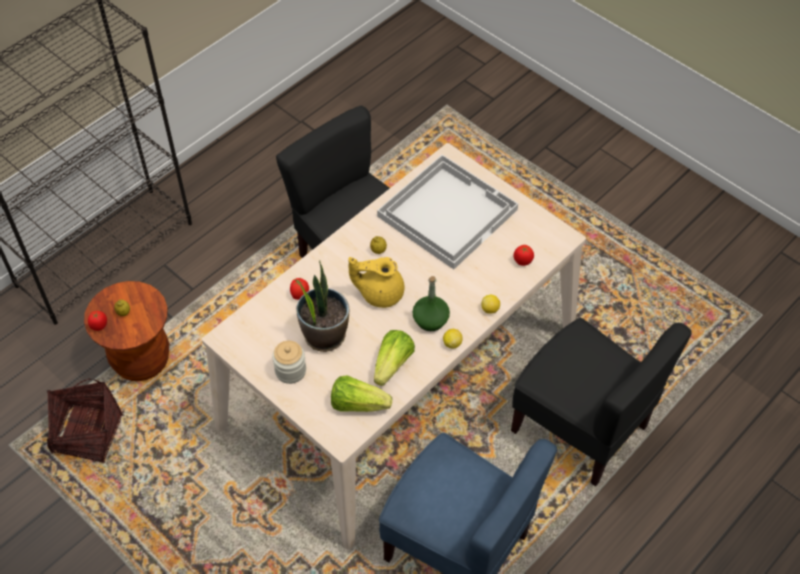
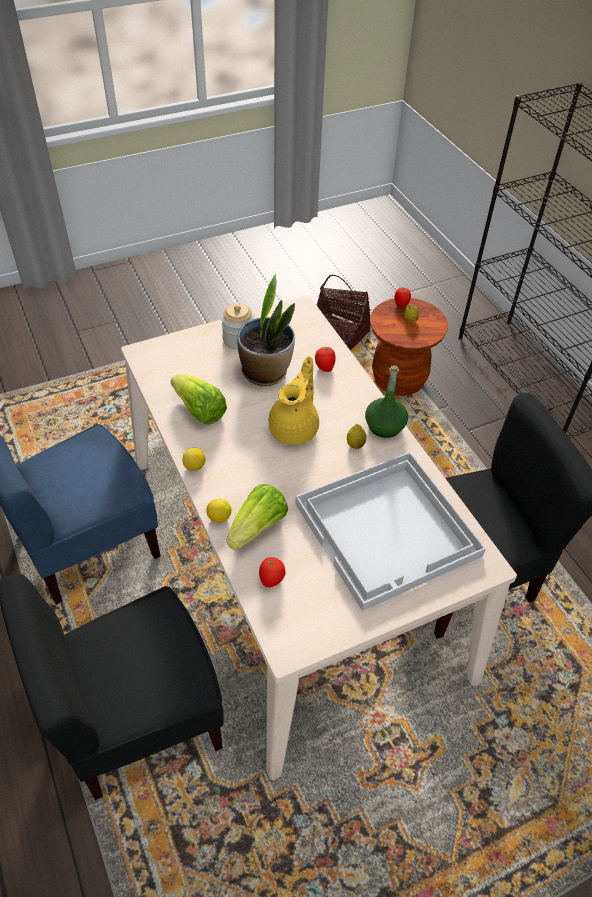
camera: 110 degrees right, 5 degrees down
lettuce [331,375,392,412] -> lettuce moved to [227,484,288,550]
green bottle [412,276,450,331] -> green bottle moved to [365,365,408,438]

